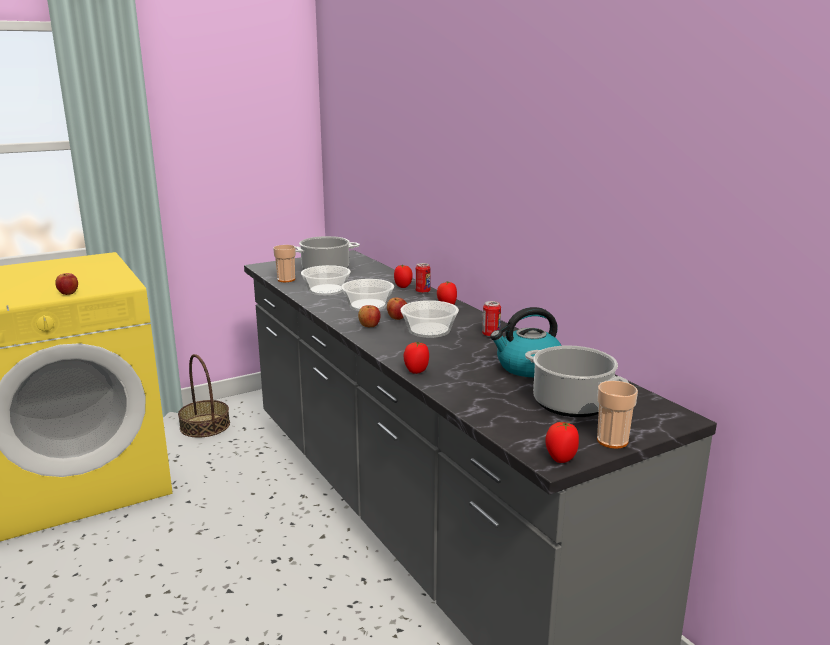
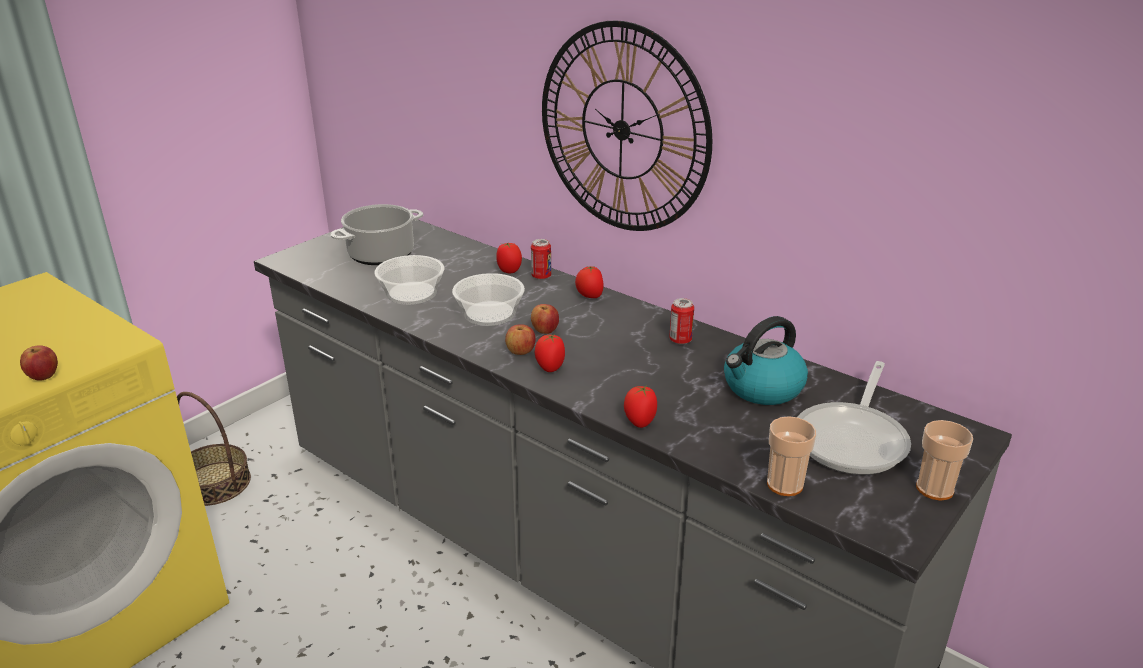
camera: 20 degrees left, 10 degrees up
cup [273,245,296,282] -> cup moved to [767,416,816,496]
bowl [400,300,459,338] -> none
cooking pot [525,345,629,417] -> frying pan [798,361,911,475]
tomato [545,422,579,463] -> tomato moved to [535,334,565,372]
none -> wall clock [542,20,712,231]

